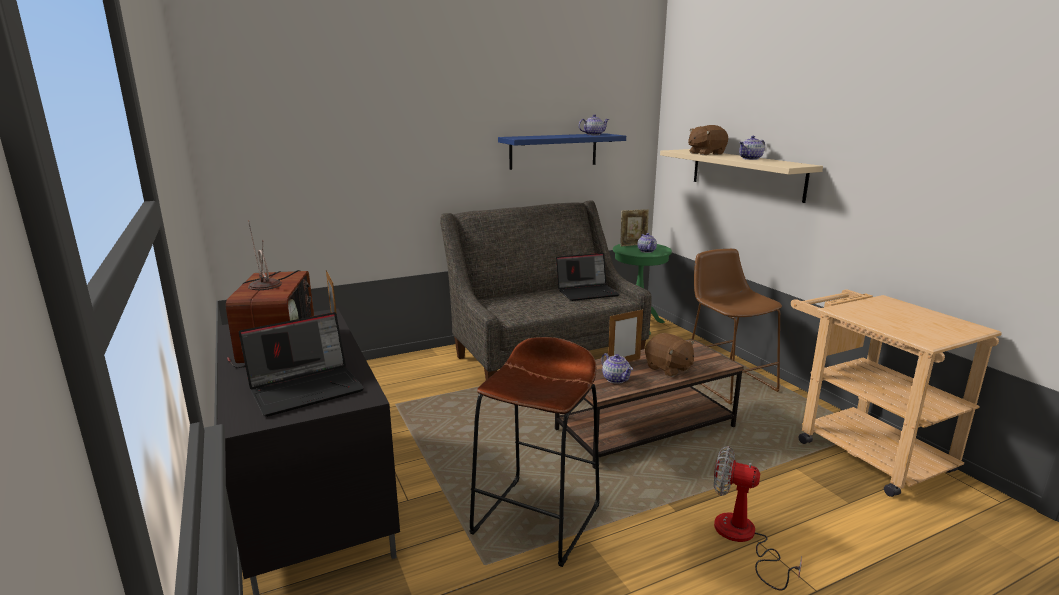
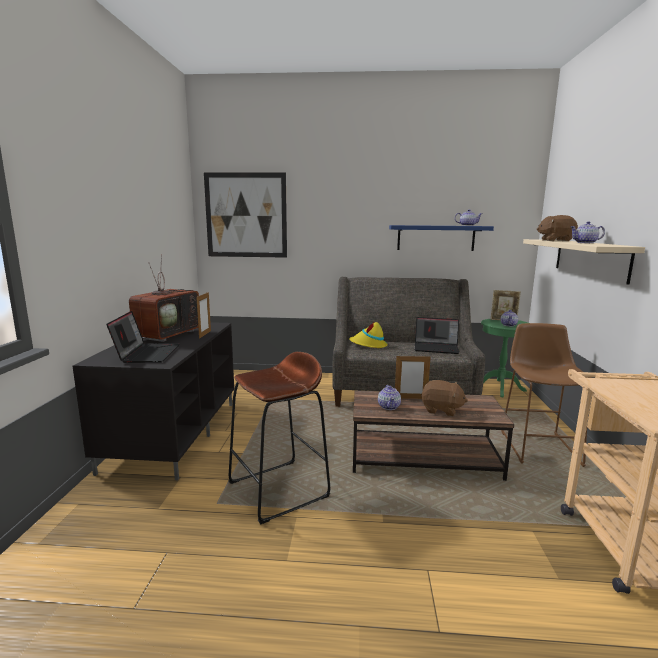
camera: 30 degrees right, 5 degrees down
laptop [239,312,364,417] -> laptop turned 90 degrees counterclockwise [106,311,180,363]
brown plush toy [645,333,695,377] -> brown plush toy turned 60 degrees counterclockwise [421,380,468,416]
fan [714,446,802,591] -> none
none -> picture [204,173,287,258]
none -> yellow hat [349,321,388,348]

